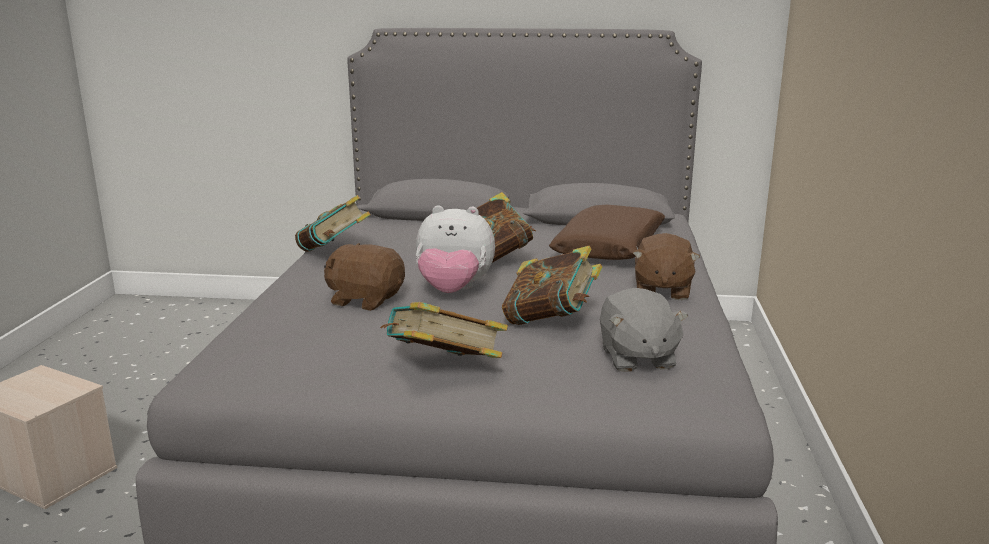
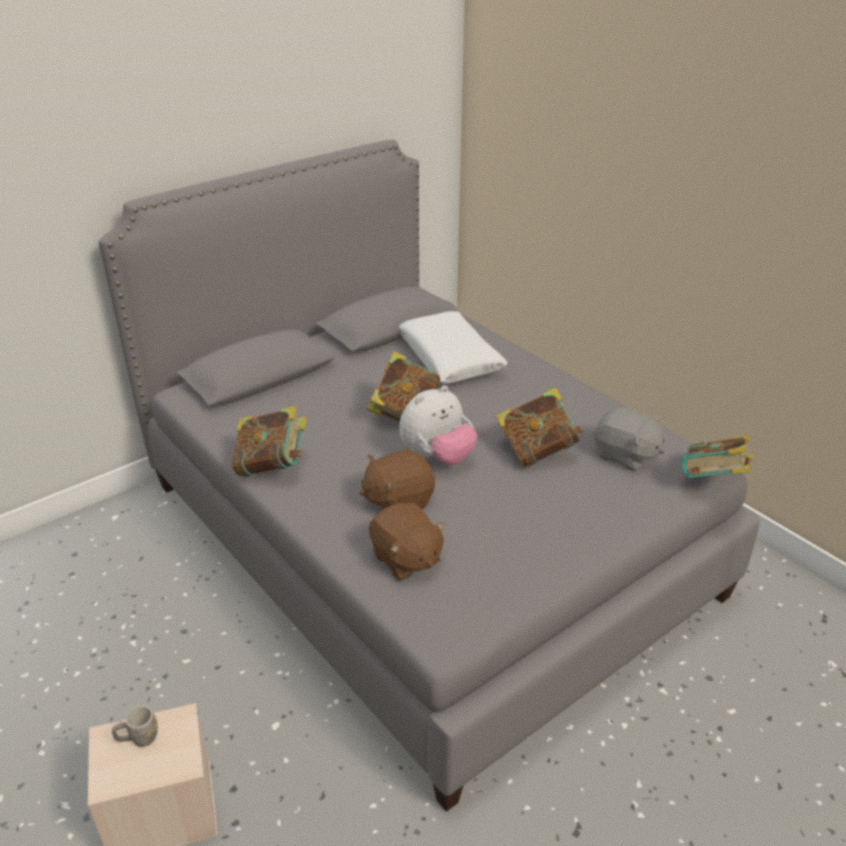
camera: 45 degrees left, 15 degrees up
book [380,302,508,358] -> book moved to [681,435,753,478]
brown pillow [549,205,666,260] -> white pillow [399,311,508,384]
brown plush toy [633,233,700,300] -> brown plush toy moved to [369,503,446,581]
none -> grey mug [112,706,158,747]

